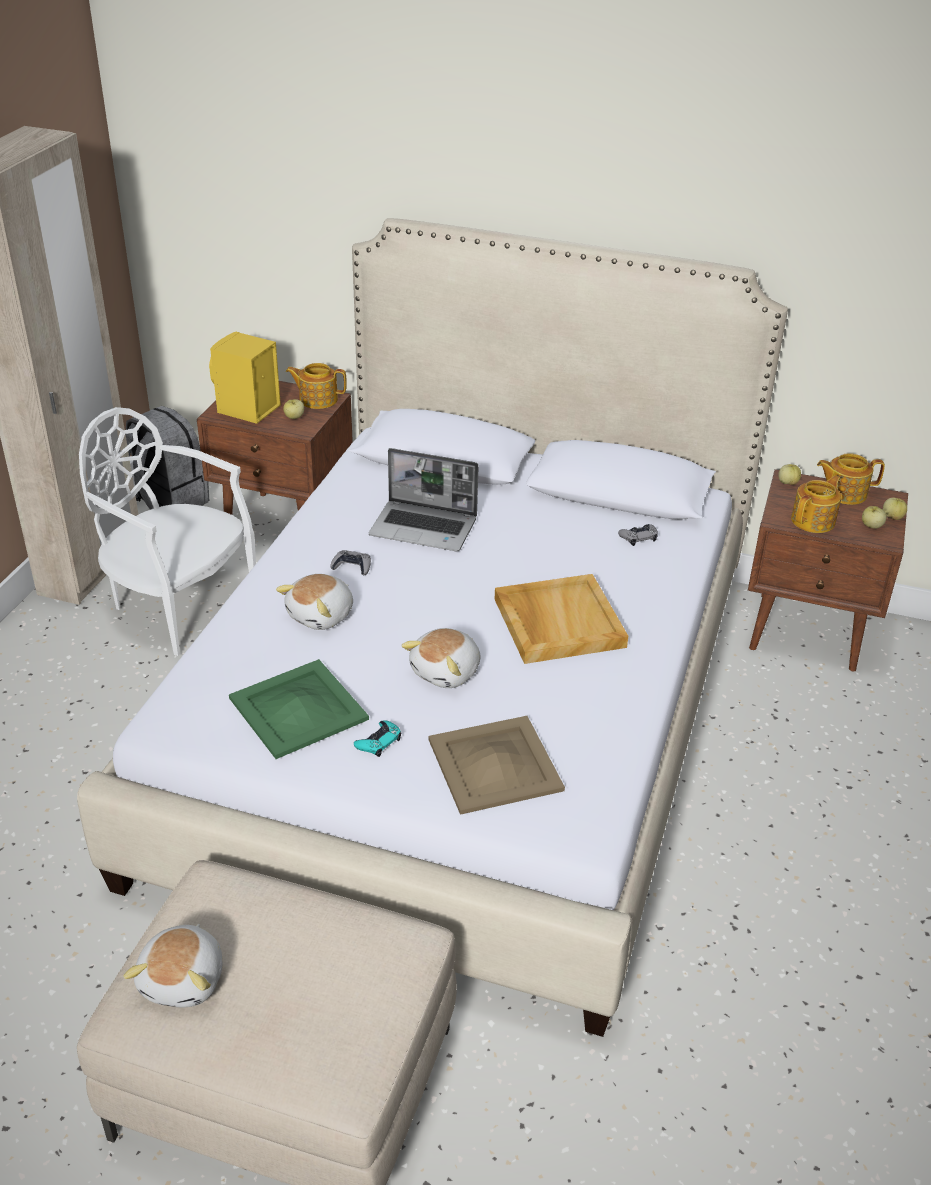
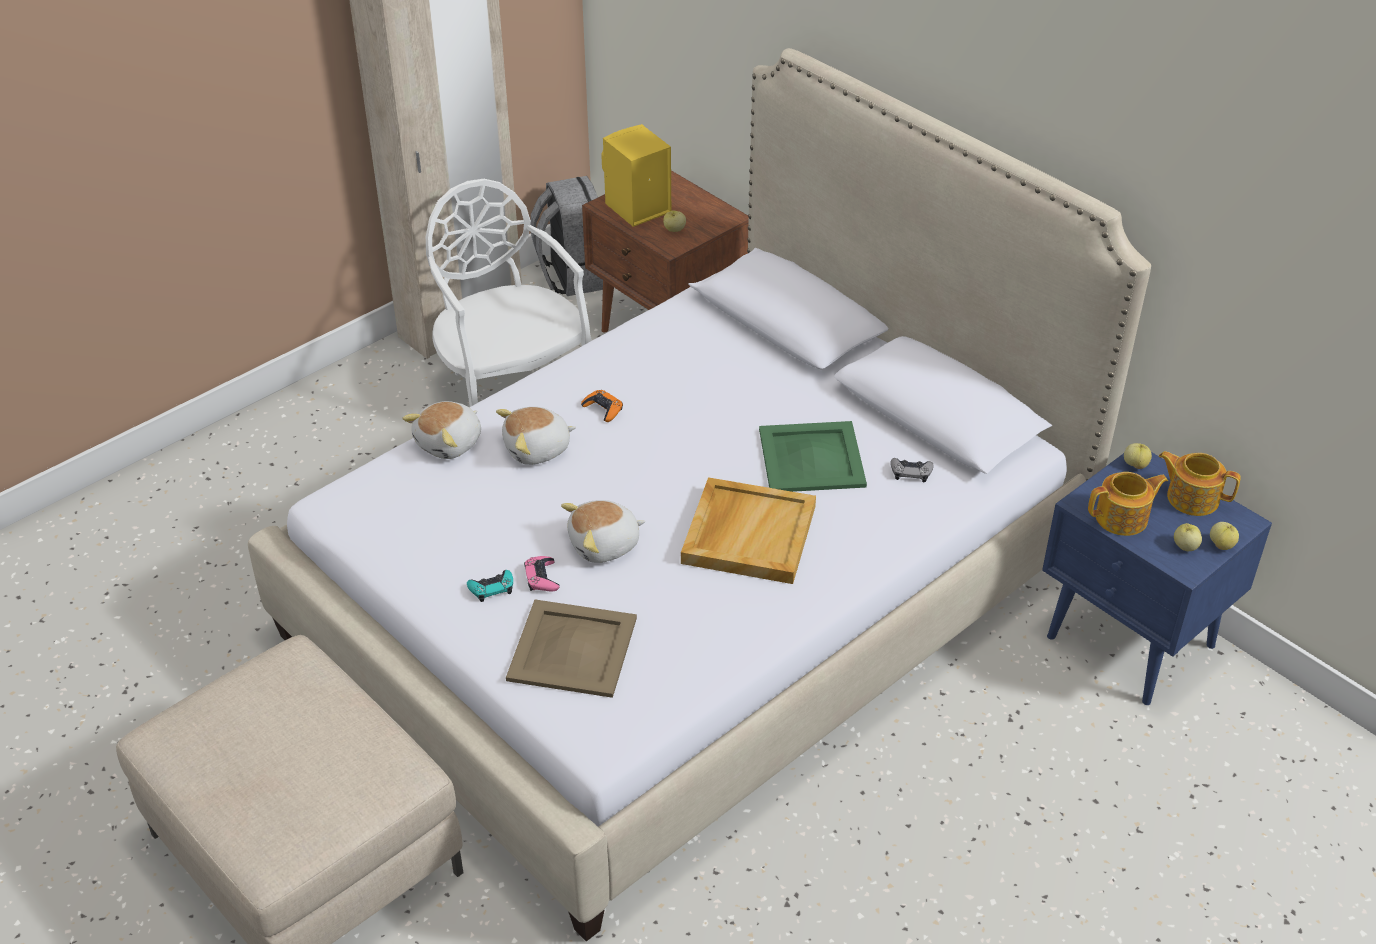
camera: 30 degrees right, 5 degrees up
plush toy [123,924,222,1007] -> plush toy moved to [402,401,481,459]
green tray [229,659,369,759] -> green tray moved to [759,421,867,492]
teapot [286,363,347,409] -> none
grey game controller [330,550,371,575] -> orange game controller [581,390,623,422]
laptop [369,448,479,551] -> none
brown nightstand [748,469,908,672] -> blue nightstand [1042,452,1272,705]
none -> pink game controller [524,556,560,592]

